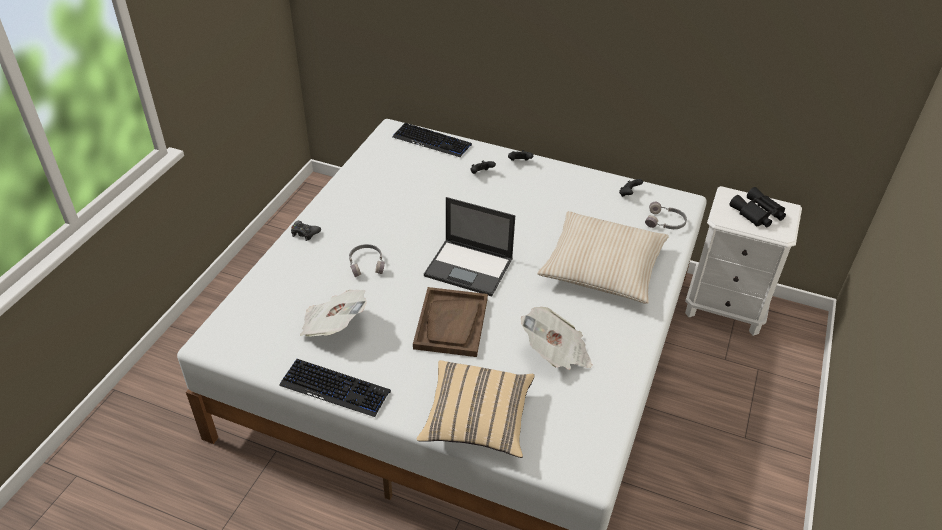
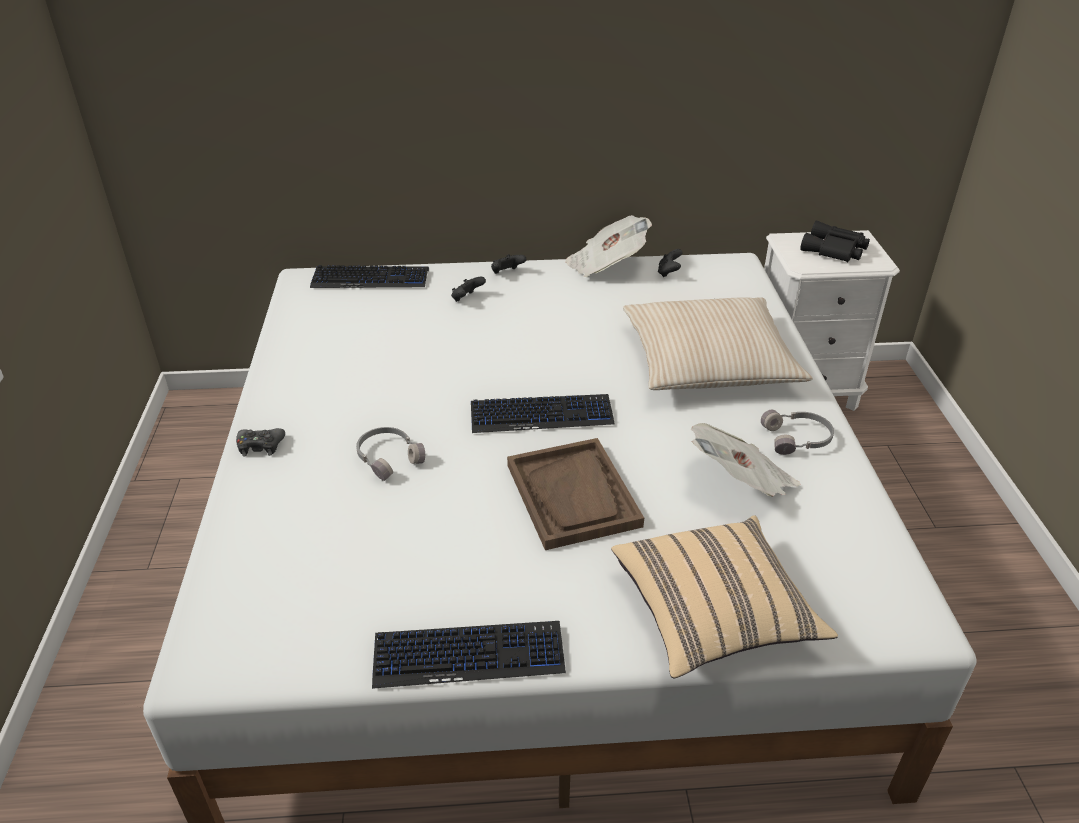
camera: 25 degrees left, 5 degrees down
newspaper [300,290,366,337] -> newspaper moved to [565,215,652,277]
laptop [424,197,515,296] -> keyboard [471,394,615,433]
grey headphones [645,202,687,229] -> grey headphones moved to [761,410,834,455]

